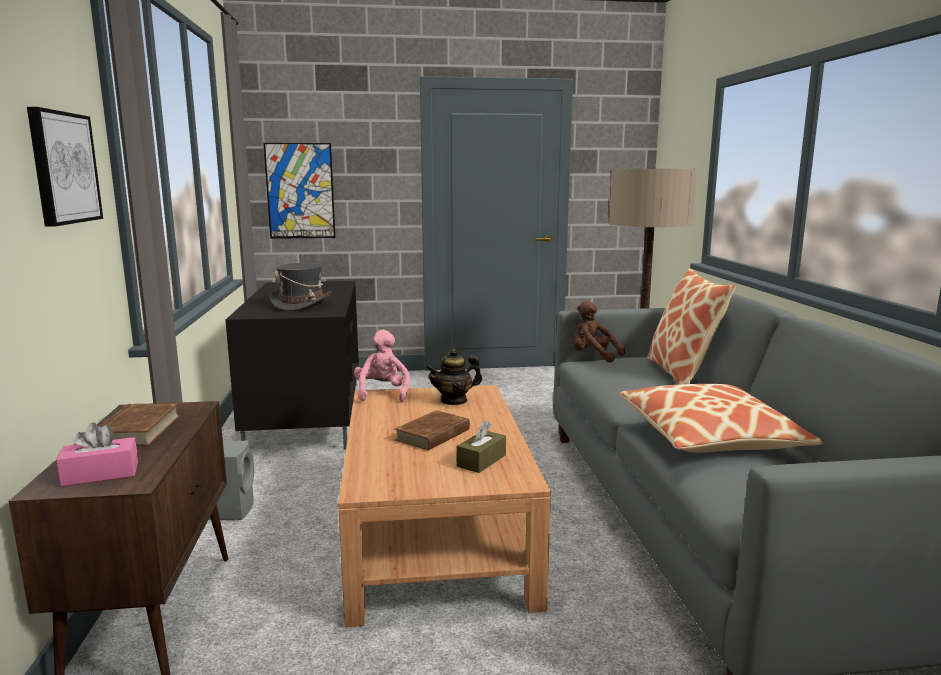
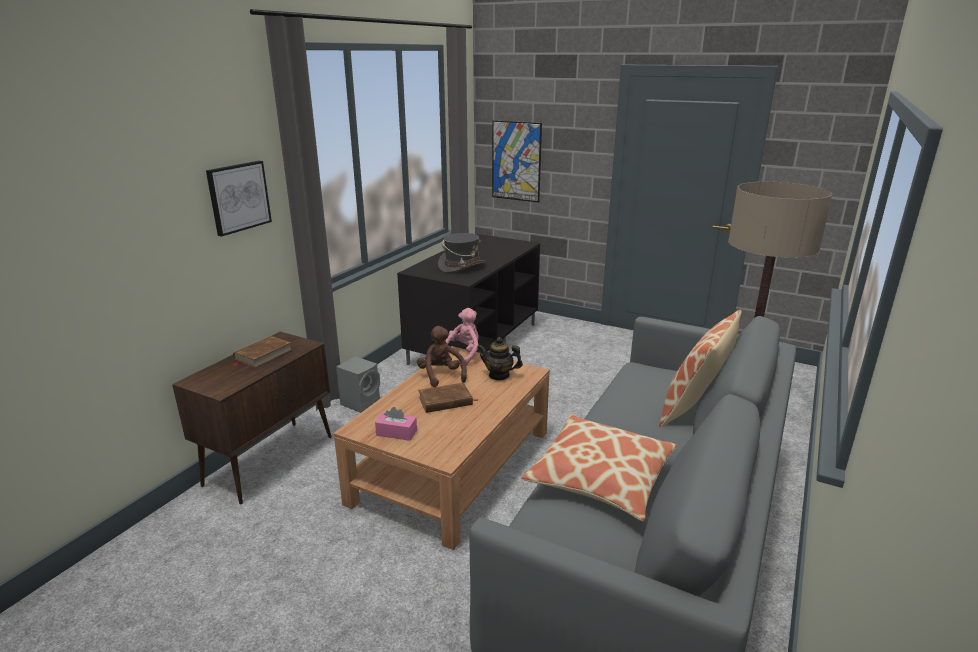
camera: 35 degrees right, 10 degrees up
pink tissue box [56,422,138,487] -> pink tissue box moved to [375,407,417,441]
brown tissue box [457,421,506,473] -> none
brown plush toy [573,301,625,362] -> brown plush toy moved to [417,326,467,387]

